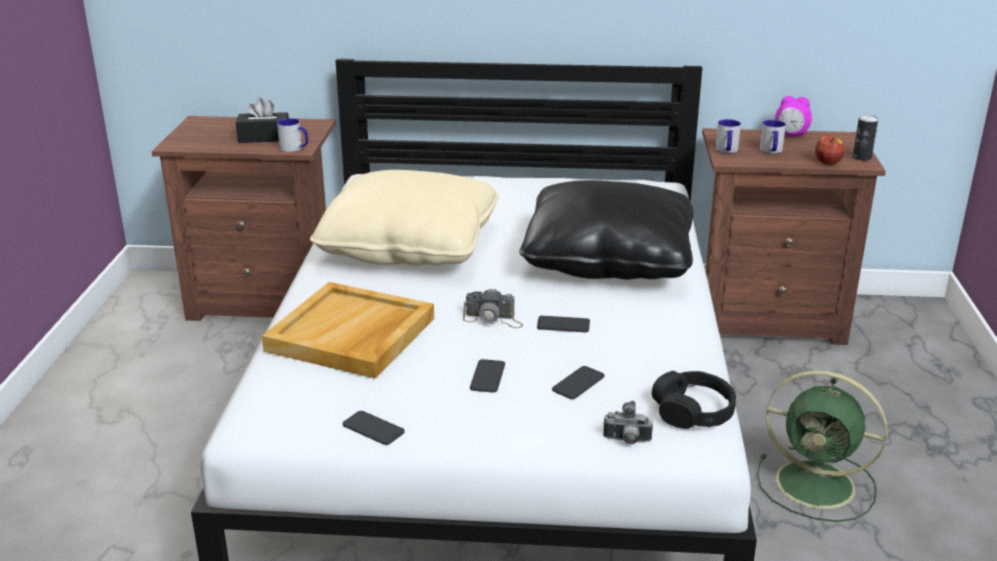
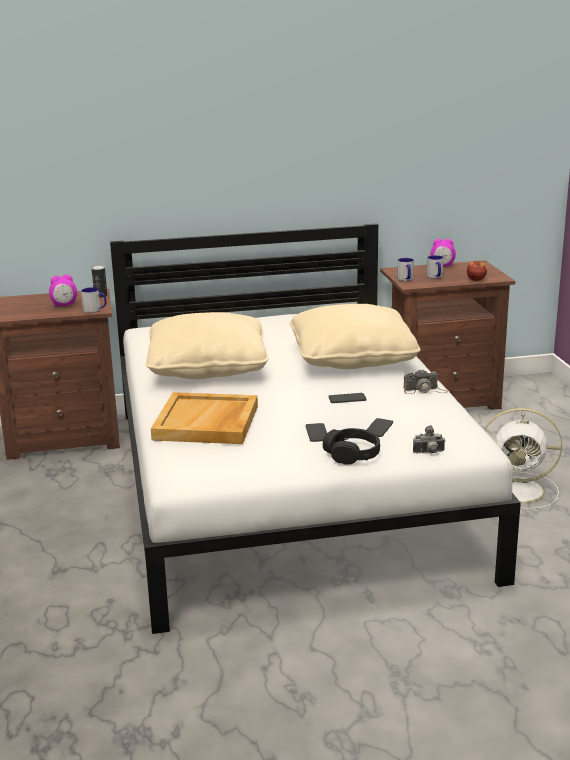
camera: 15 degrees left, 5 degrees down
black tissue box [236,97,289,143] -> alarm clock [49,275,77,306]
phone [343,411,405,445] -> none
camera [463,288,523,328] -> camera moved to [404,369,448,394]
black pillow [519,180,694,280] -> beige pillow [290,304,420,369]
black headphones [652,371,736,429] -> black headphones moved to [323,428,380,465]
green fan [757,370,888,522] -> white fan [484,408,562,509]
can [853,115,878,161] -> can moved to [91,265,107,298]

